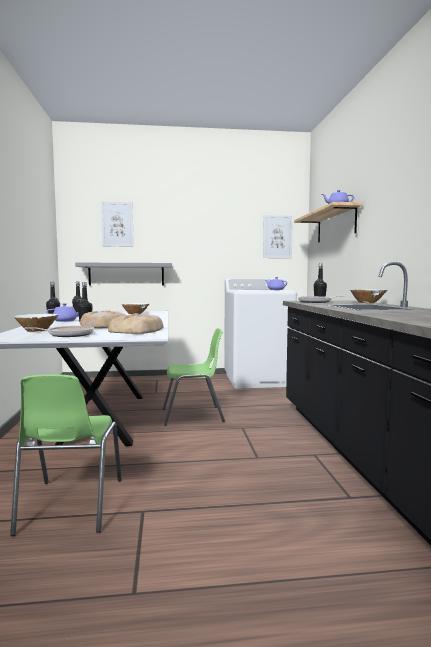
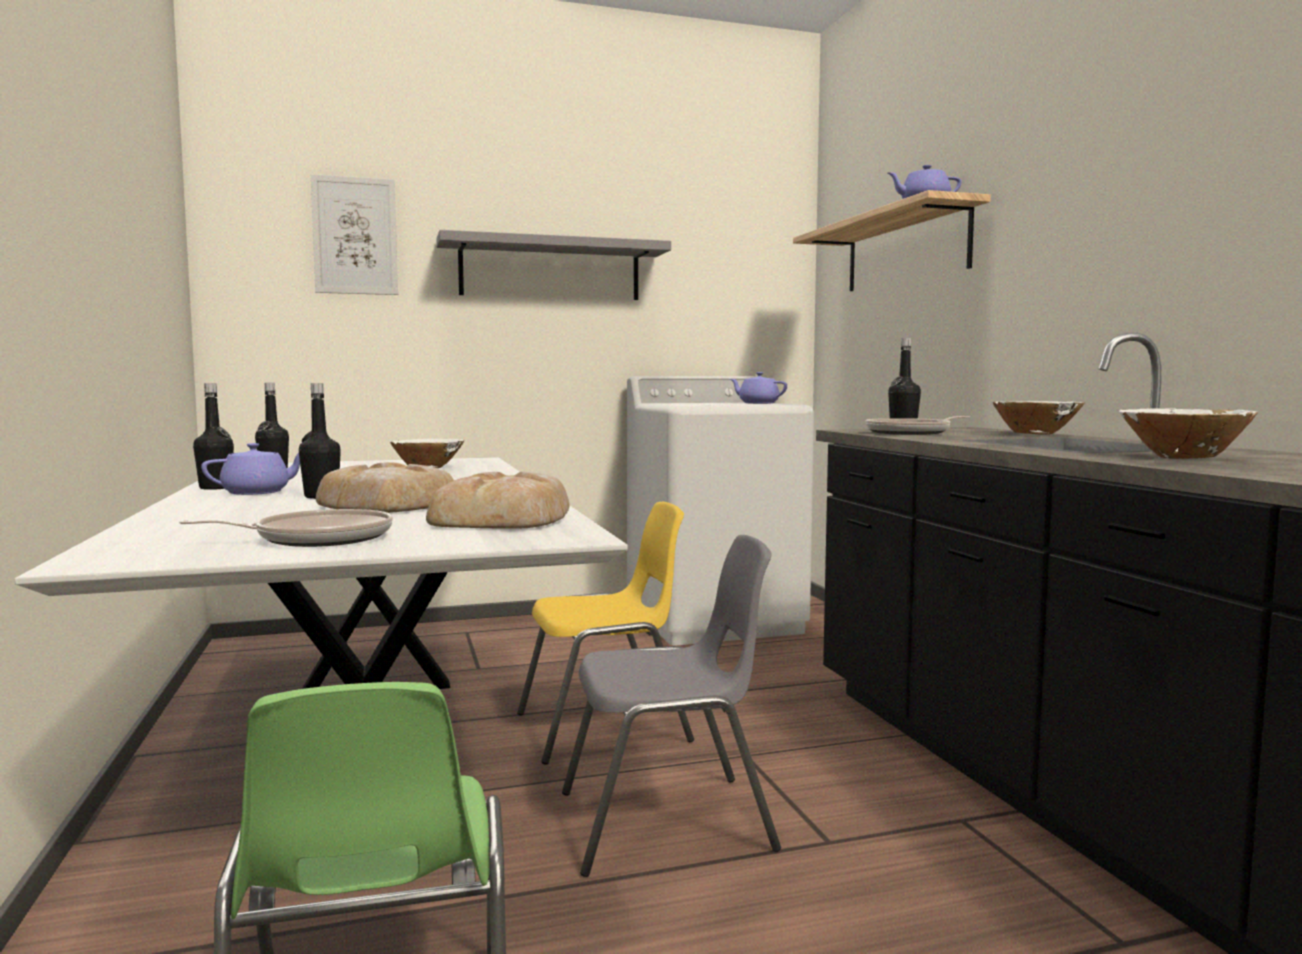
camera: 10 degrees left, 0 degrees up
white bowl [14,314,58,332] -> white bowl moved to [1119,408,1258,459]
grey shelf [75,263,172,286] -> grey shelf moved to [436,230,671,300]
green chair [163,328,225,426] -> yellow chair [517,502,694,765]
picture [263,215,293,258] -> none
none -> grey chair [562,535,781,877]

